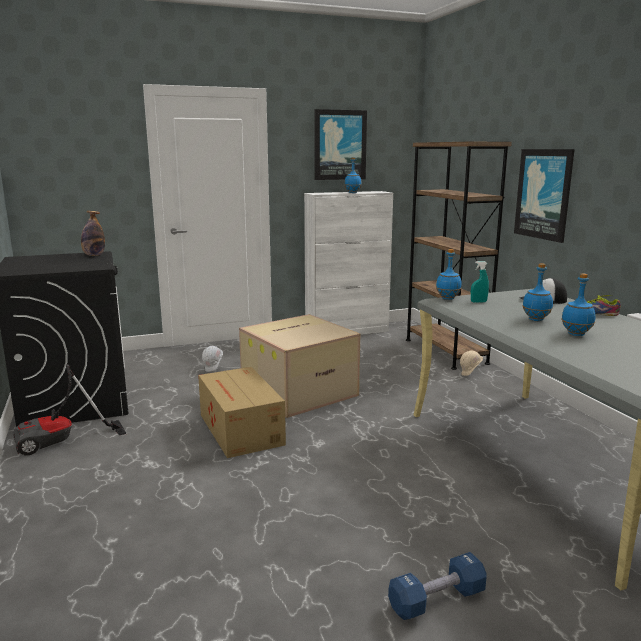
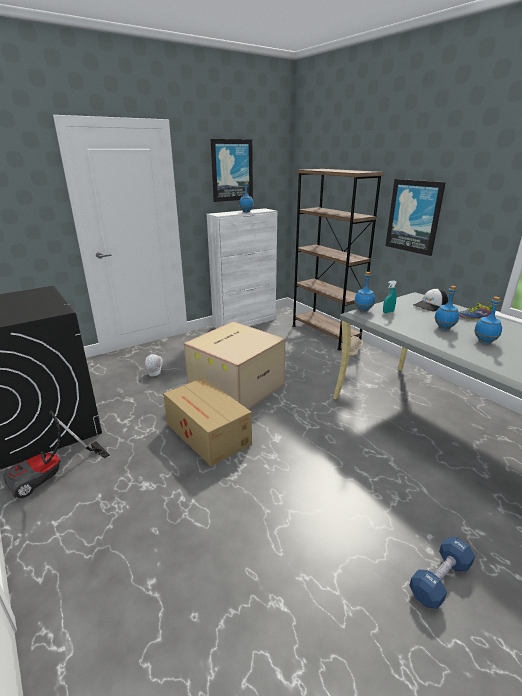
camera: 15 degrees left, 10 degrees up
bottle [81,211,105,256] -> none

